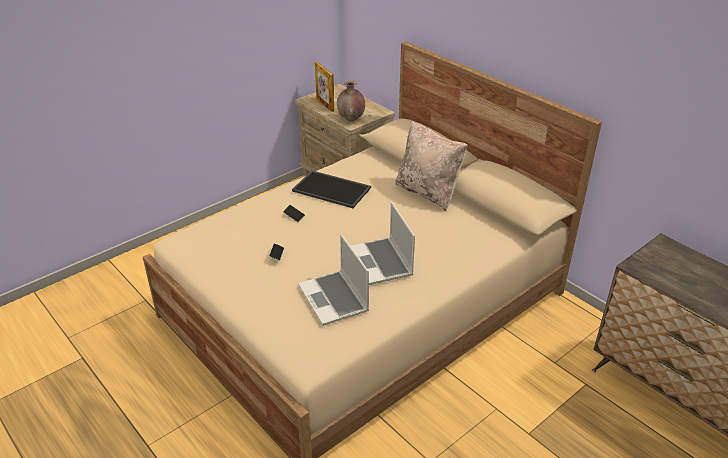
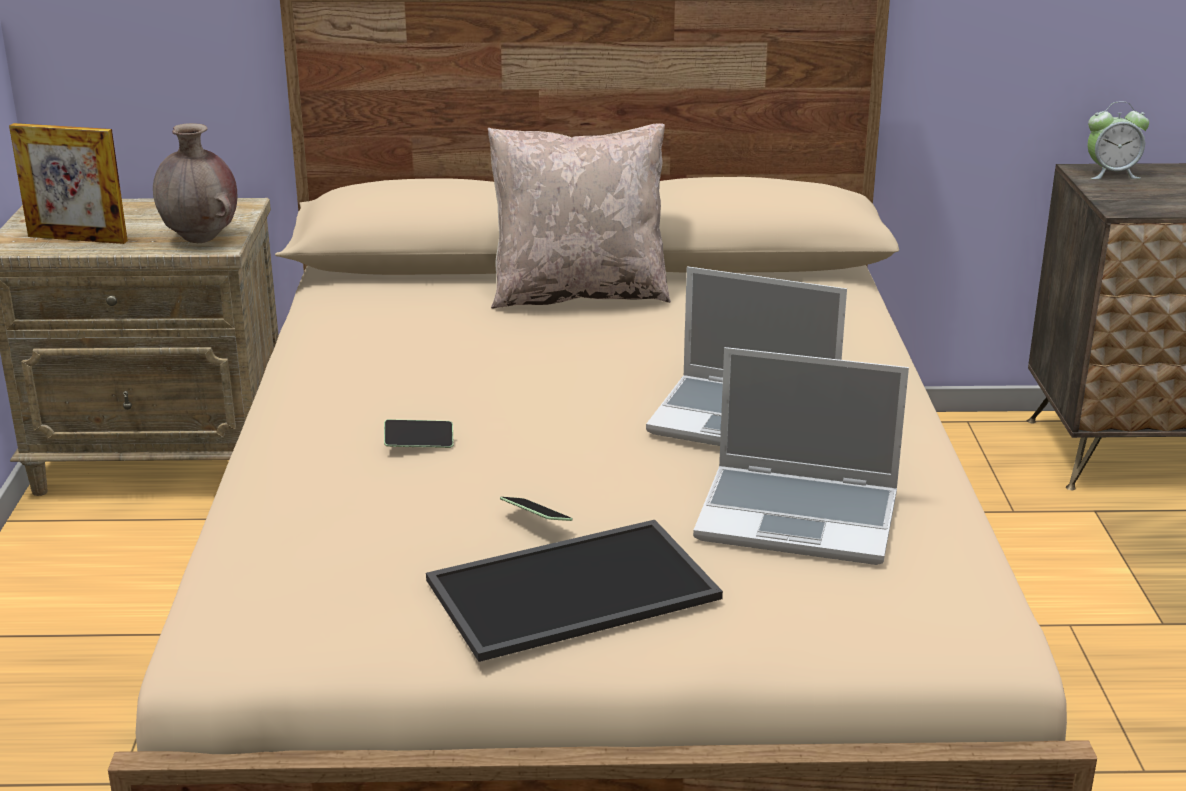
camera: 50 degrees left, 10 degrees down
tray [292,170,371,208] -> tray moved to [426,520,723,662]
none -> alarm clock [1087,101,1149,179]

